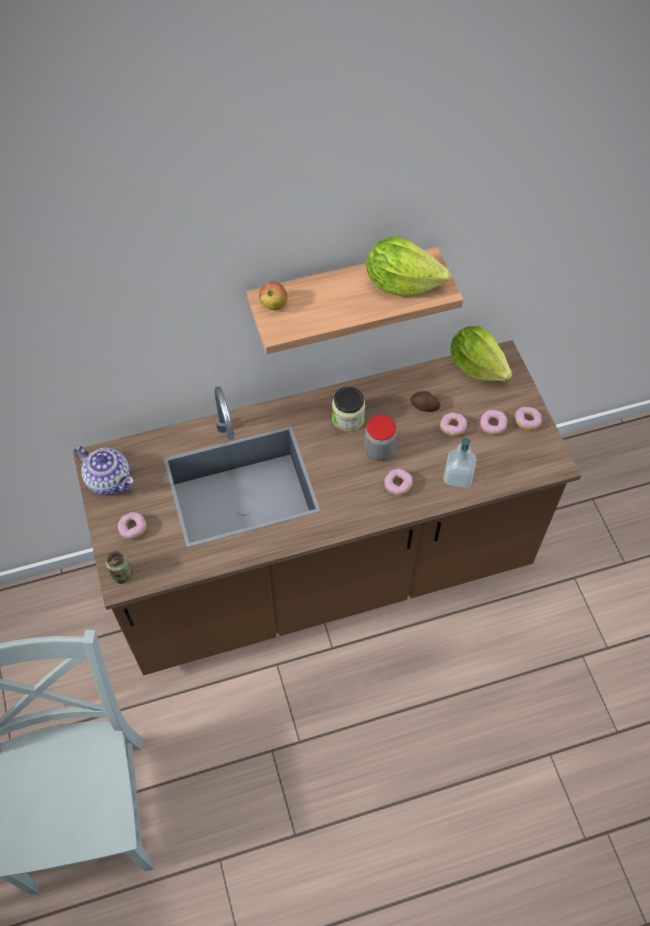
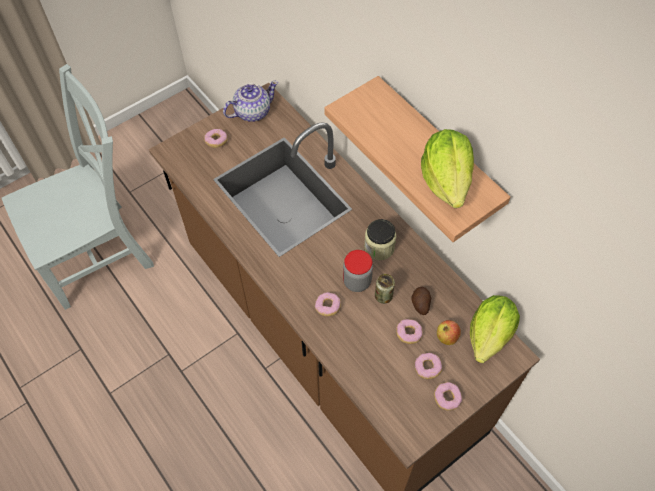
camera: 70 degrees right, 0 degrees up
teapot [74,446,134,496] -> teapot turned 135 degrees counterclockwise [223,81,278,122]
can [106,551,132,584] -> can moved to [375,274,395,304]
apple [259,282,288,310] -> apple moved to [437,320,461,345]
soap dispenser [443,438,477,488] -> none

